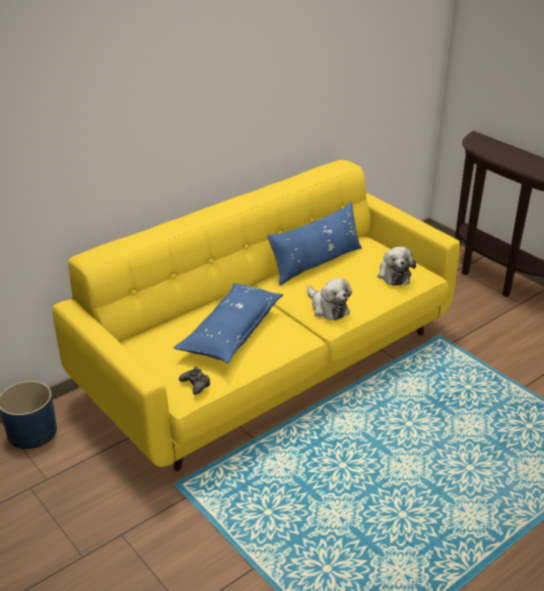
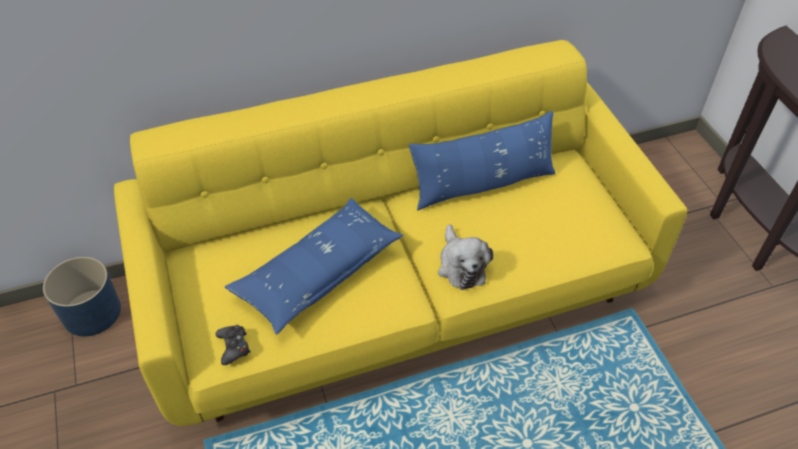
camera: 20 degrees right, 15 degrees up
plush toy [377,247,416,286] -> none

